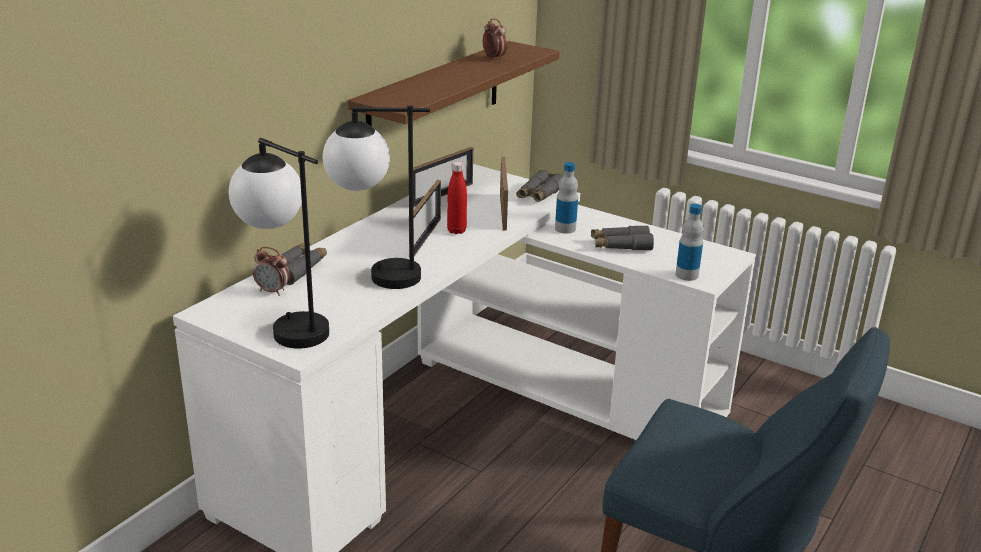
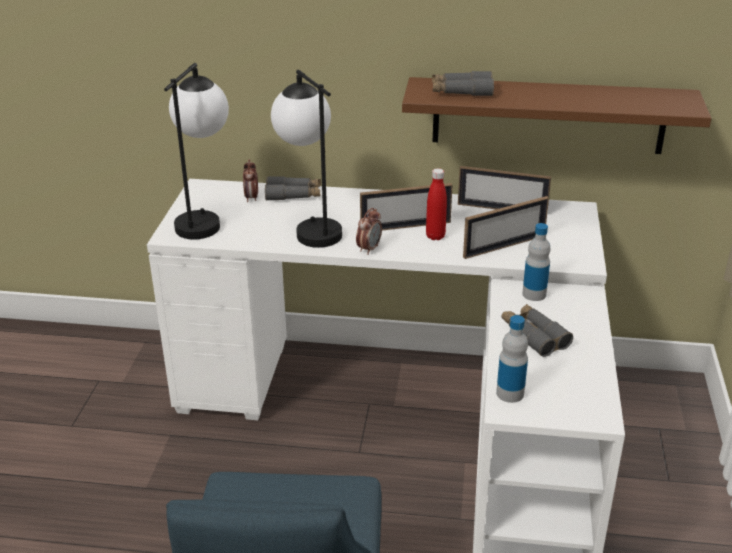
camera: 65 degrees right, 5 degrees up
alarm clock [483,19,507,60] -> alarm clock moved to [356,208,382,255]
grey binoculars [516,170,563,202] -> grey binoculars moved to [432,71,494,96]

